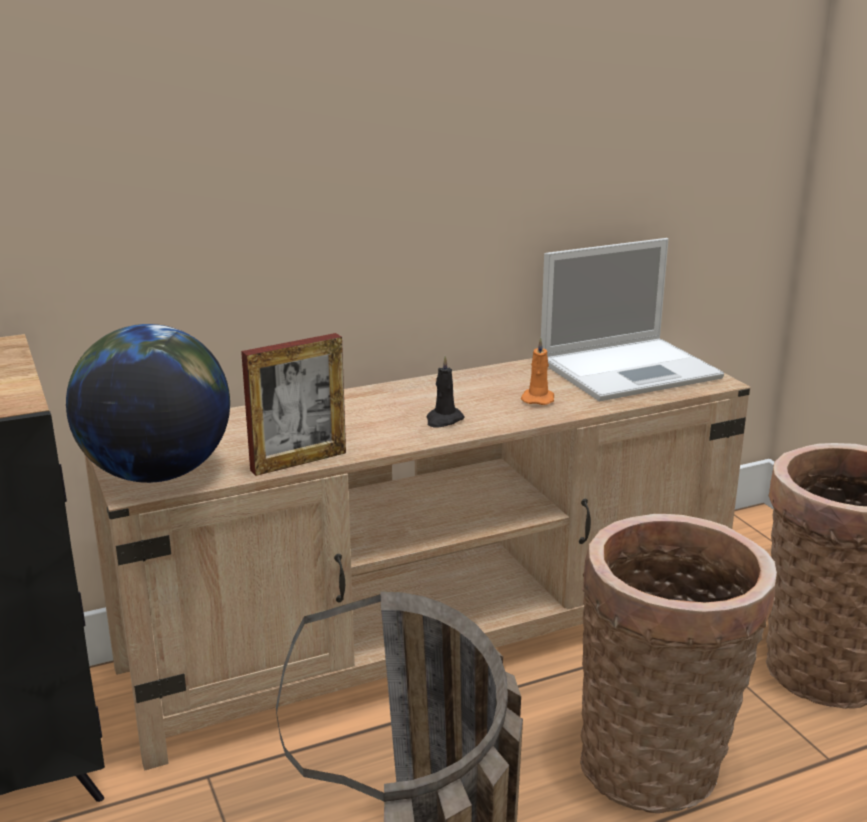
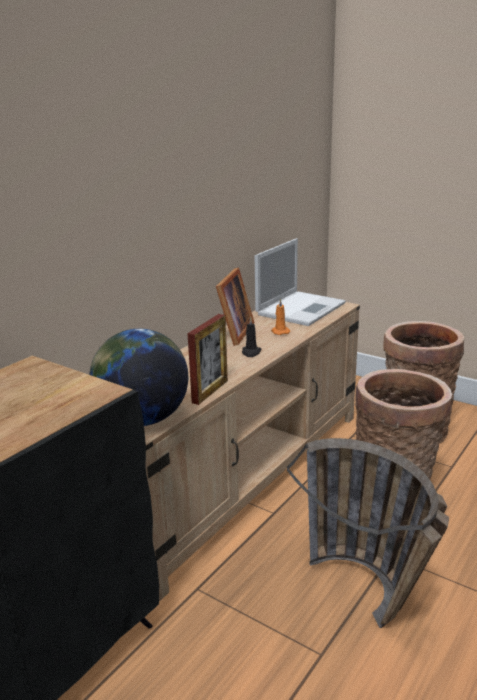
camera: 30 degrees left, 0 degrees up
none -> picture frame [216,268,255,346]

